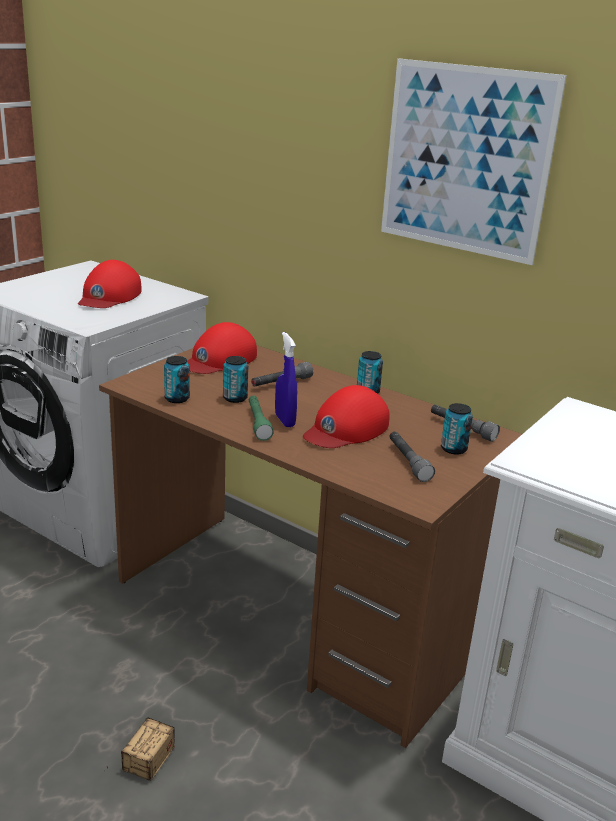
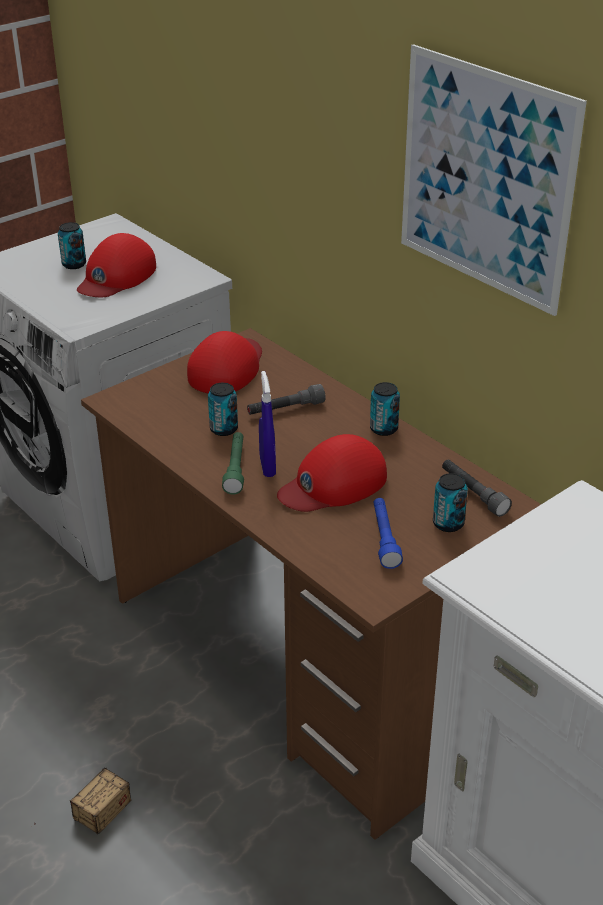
camera: 15 degrees right, 10 degrees up
can [164,356,190,403] -> can moved to [58,222,86,269]
red cap [187,322,257,374] -> red cap turned 150 degrees clockwise [187,331,262,393]
grey flashlight [389,431,435,482] -> blue flashlight [374,498,403,569]

